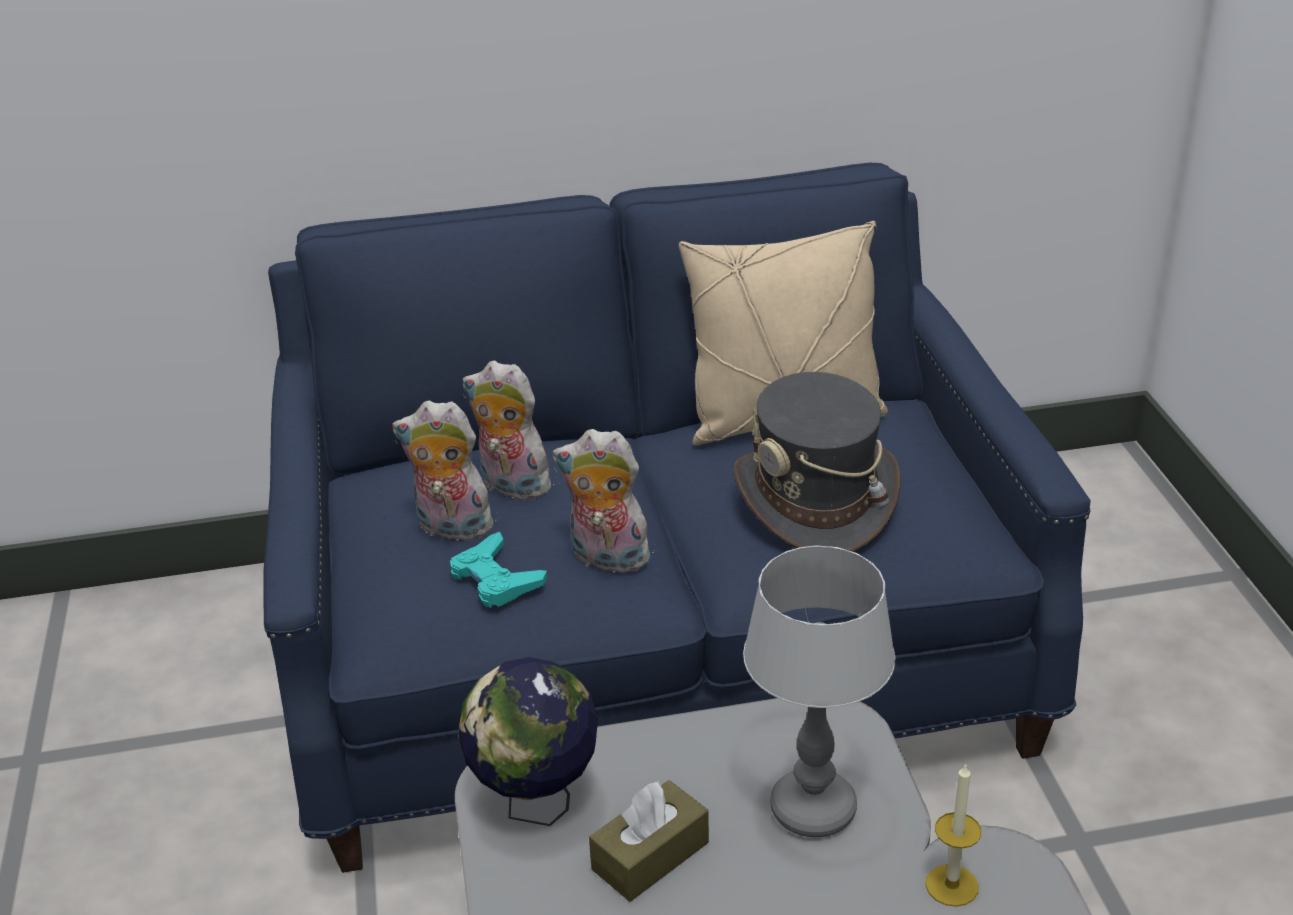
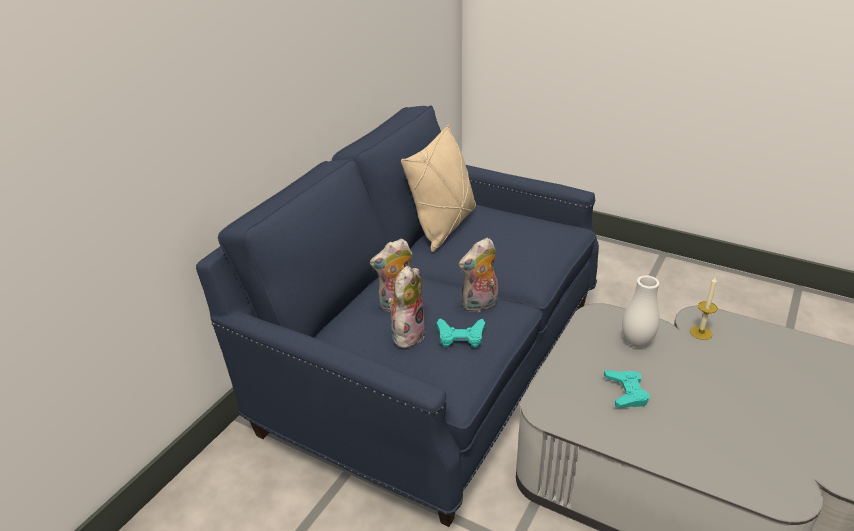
camera: 50 degrees left, 0 degrees up
plush toy [392,401,493,545] -> plush toy turned 150 degrees clockwise [388,266,426,348]
globe [459,657,598,826] -> none
brown tissue box [589,780,709,902] -> turquoise game controller [604,370,650,408]
grey hat [733,372,901,552] -> none
table lamp [743,545,895,837] -> white vase [622,275,660,347]

